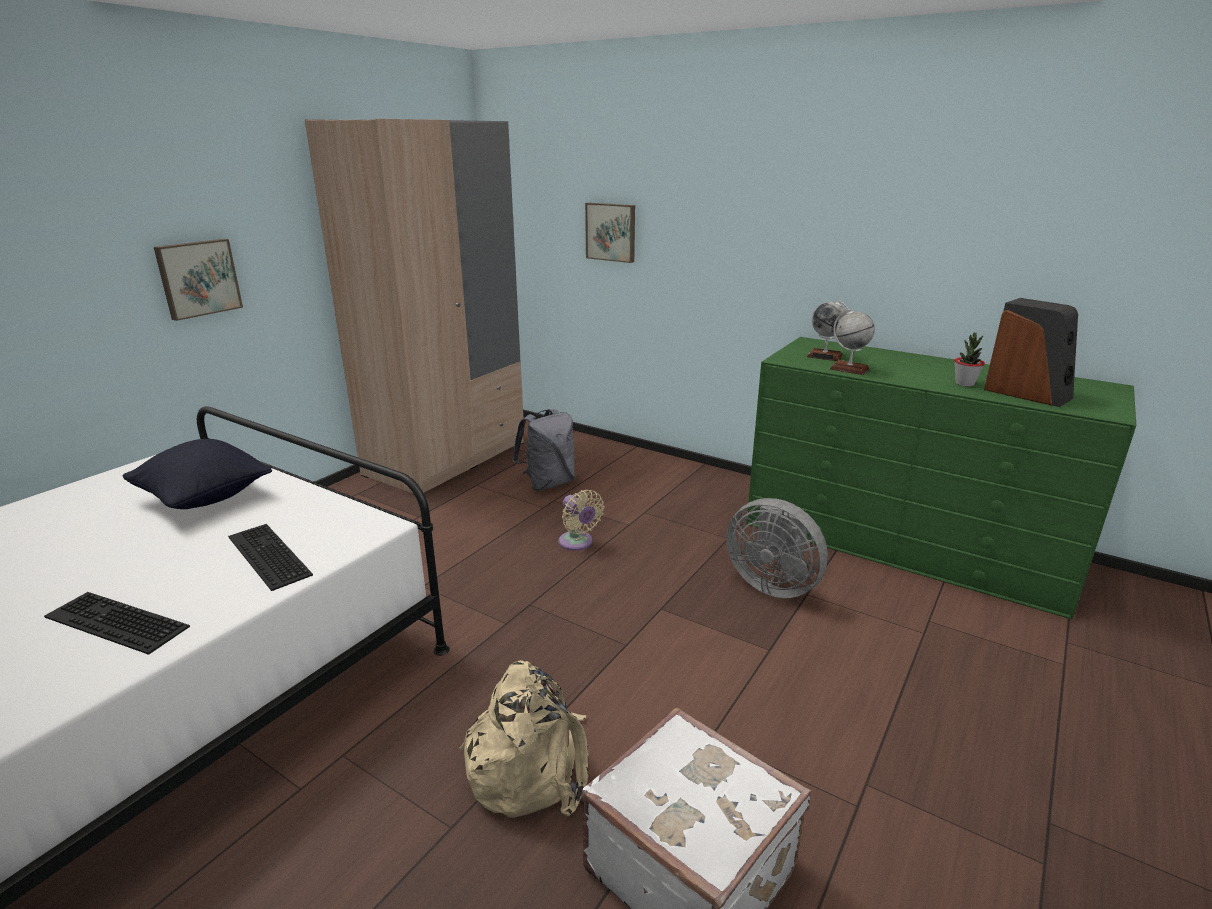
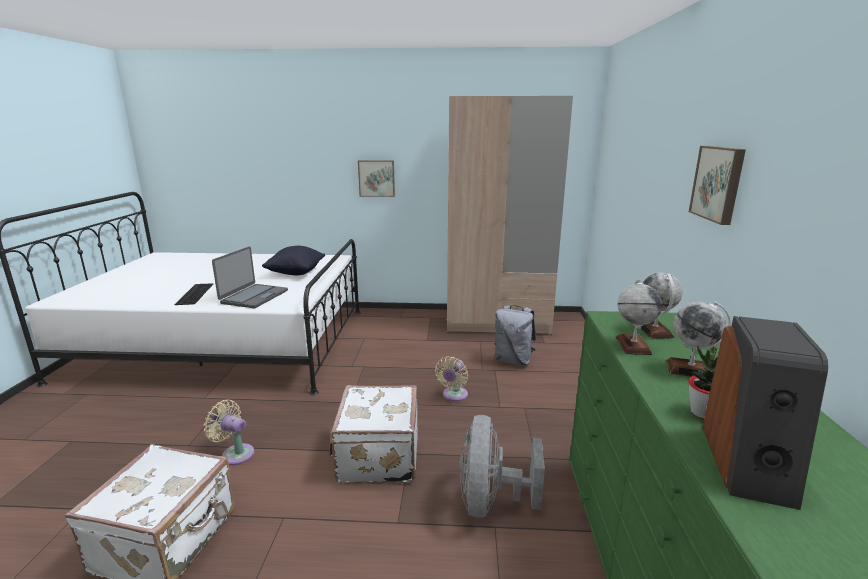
camera: 60 degrees right, 5 degrees down
keyboard [228,524,313,591] -> laptop [212,246,288,308]
beige backpack [459,660,589,818] -> beige fan [204,400,255,465]
picture [585,203,635,263] -> picture moved to [689,146,746,225]
none -> white suitcase [329,385,418,484]
none -> globe [666,301,731,376]

